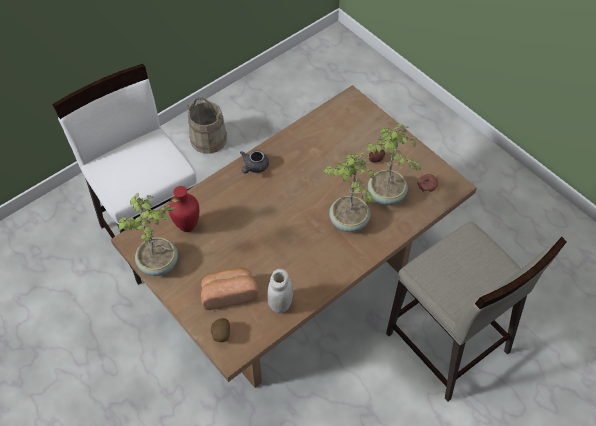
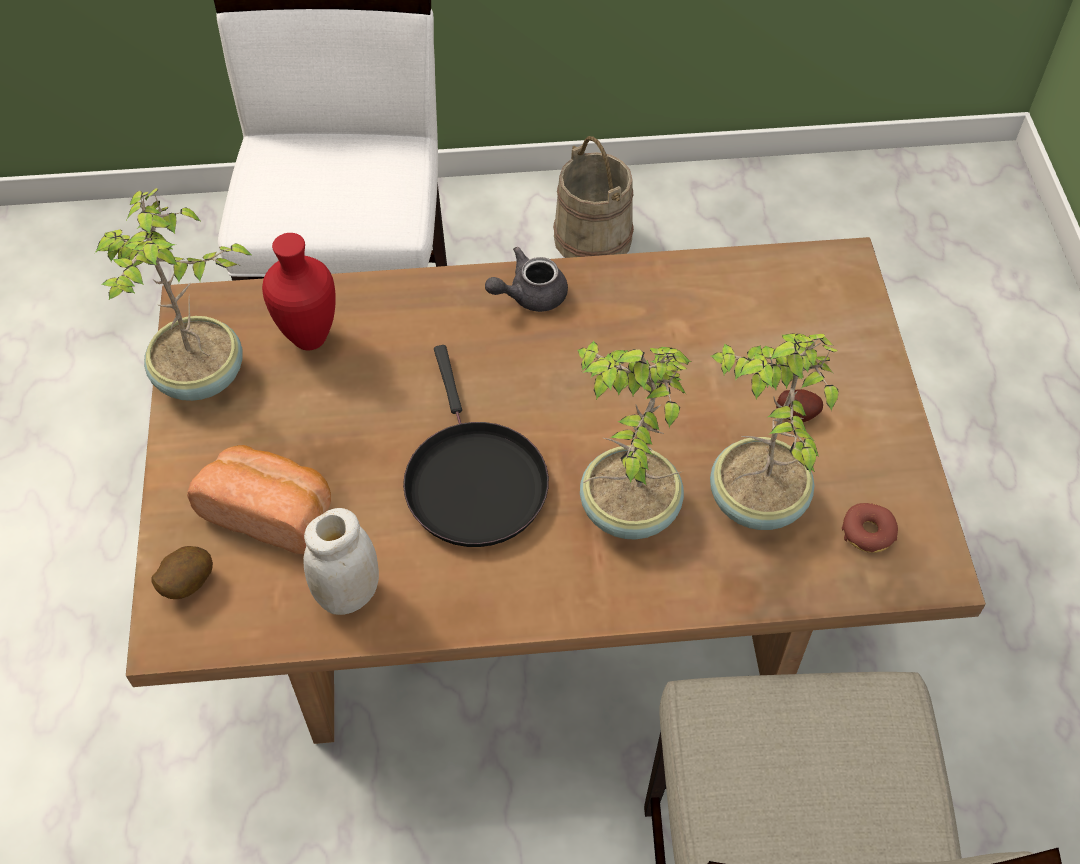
camera: 35 degrees right, 0 degrees up
none -> black frying pan [403,345,549,547]

